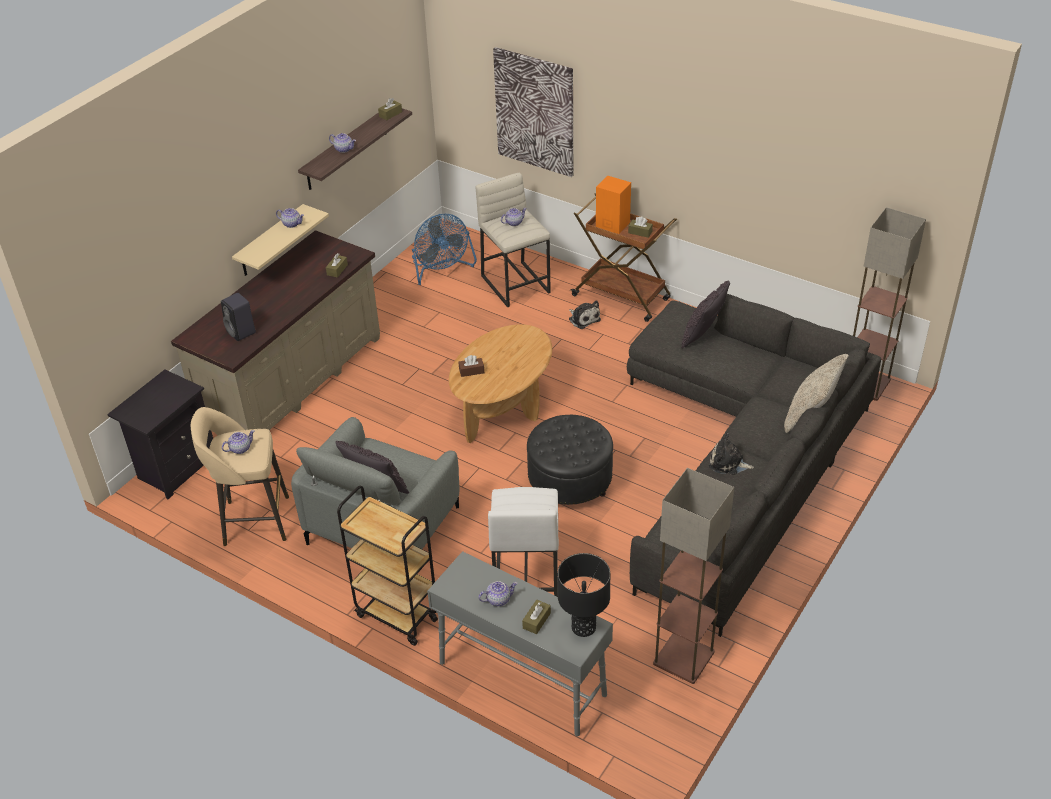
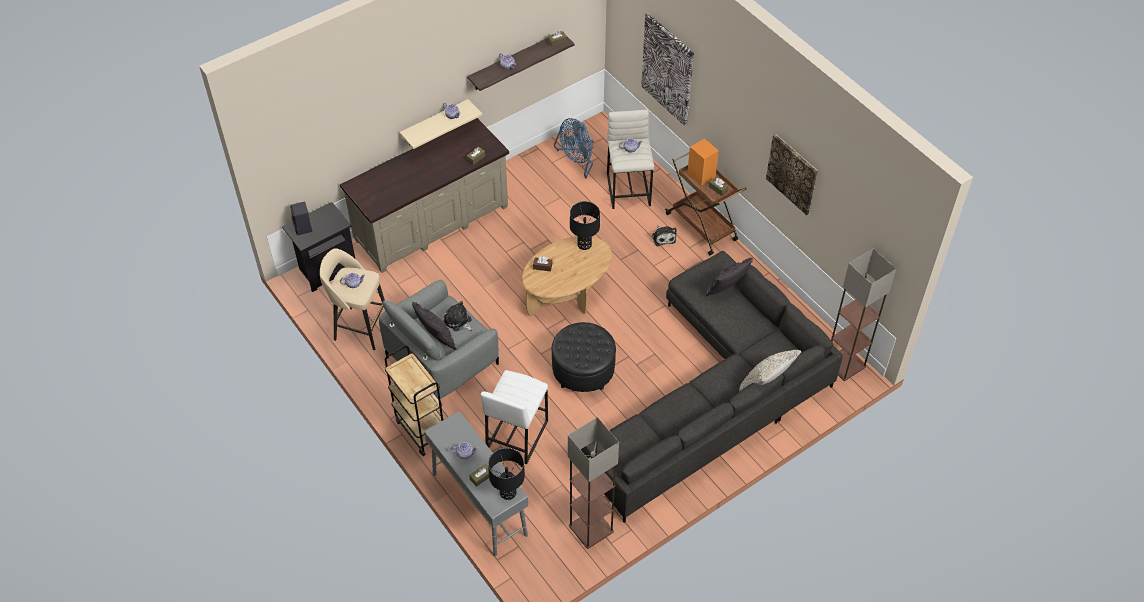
camera: 20 degrees right, 10 degrees up
black speaker [221,293,256,341] -> black speaker moved to [290,202,312,235]
blue fan [412,214,477,285] -> blue fan turned 60 degrees clockwise [554,118,594,178]
plush toy [709,433,754,475] -> plush toy moved to [444,301,473,331]
none -> black table lamp [570,201,600,250]
none -> picture [766,134,818,215]

